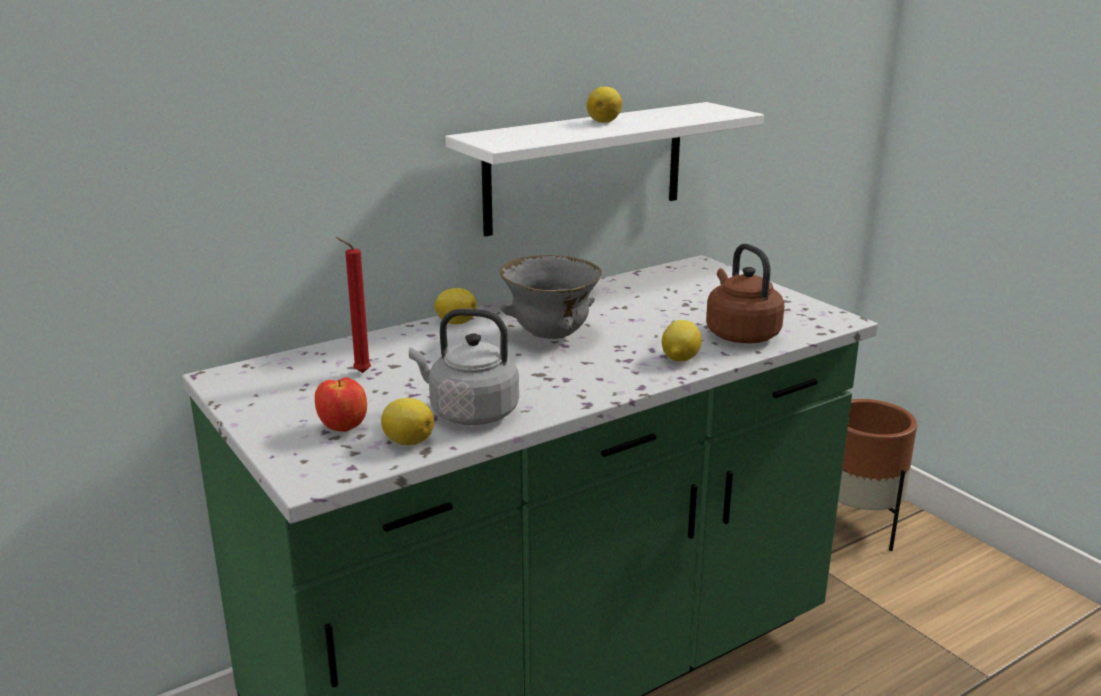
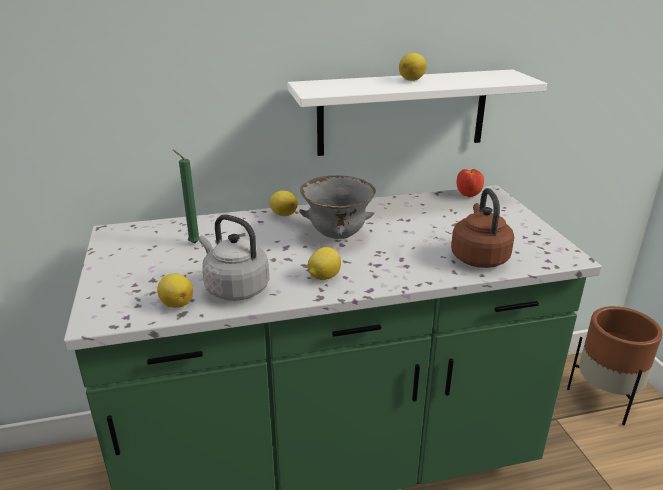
camera: 20 degrees right, 5 degrees up
apple [315,377,367,432] -> apple moved to [457,169,484,197]
red candle [336,237,371,373] -> green candle [173,150,200,244]
lemon [662,320,702,362] -> lemon moved to [308,247,341,280]

